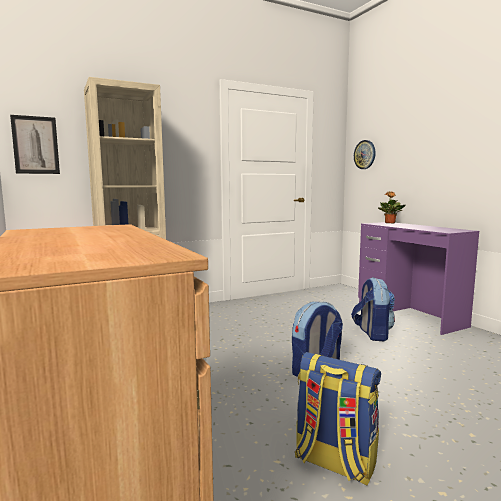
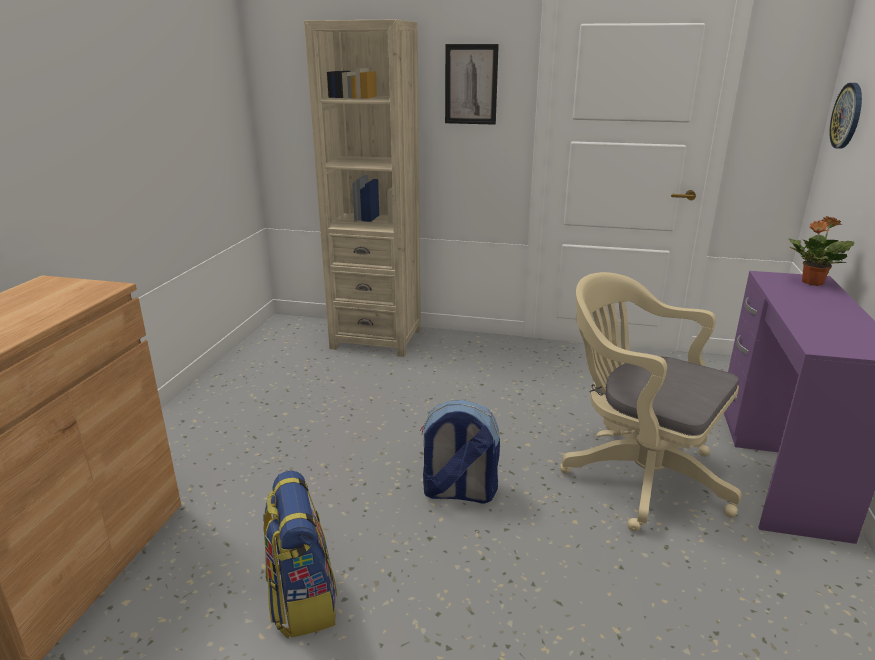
camera: 40 degrees right, 15 degrees up
picture [10,115,60,174] -> picture moved to [445,44,499,125]
backpack [351,277,395,341] -> beige office chair [560,272,742,531]

